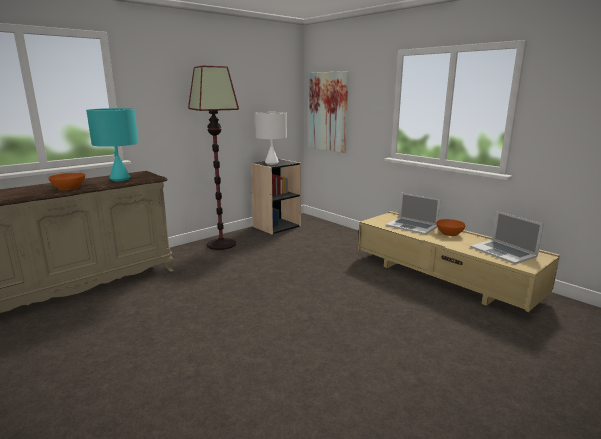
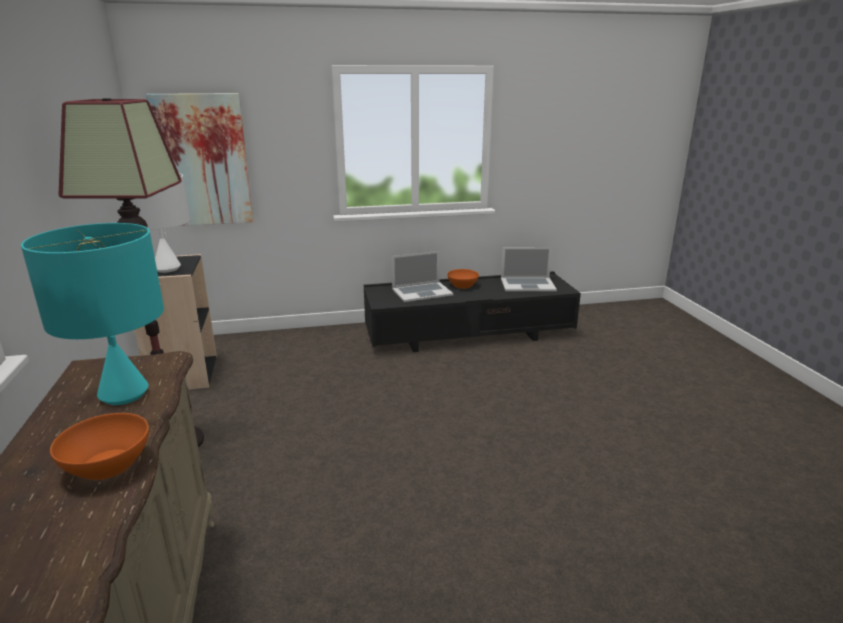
camera: 60 degrees left, 5 degrees up
beige tv stand [358,211,560,312] -> black tv stand [364,271,581,352]

